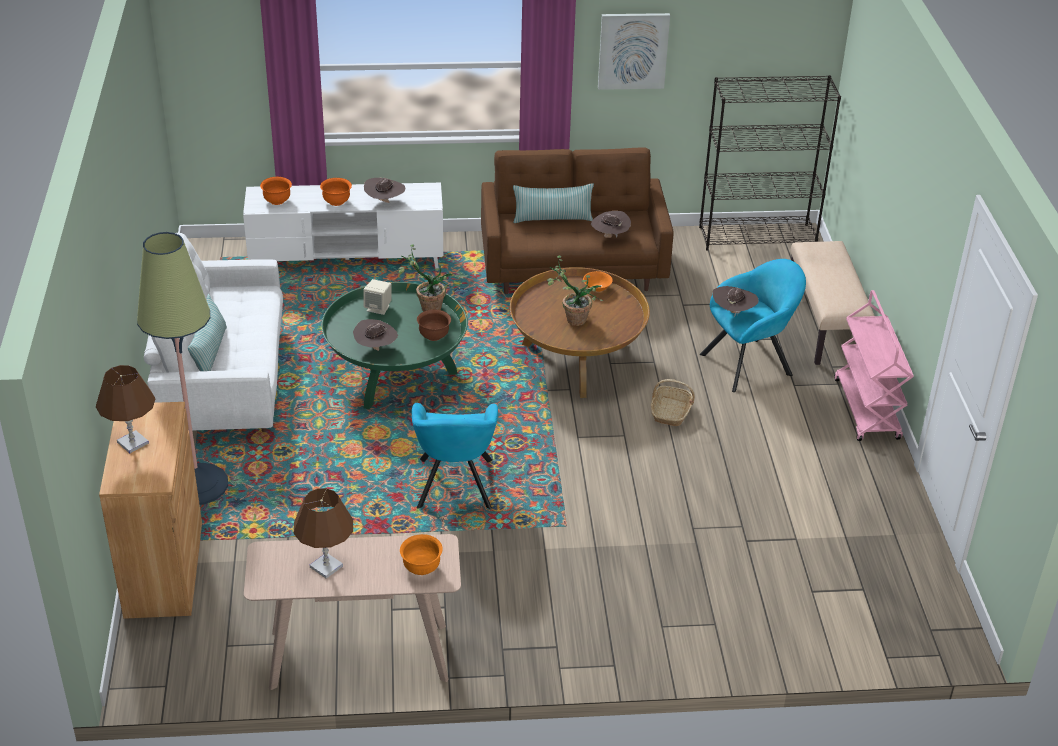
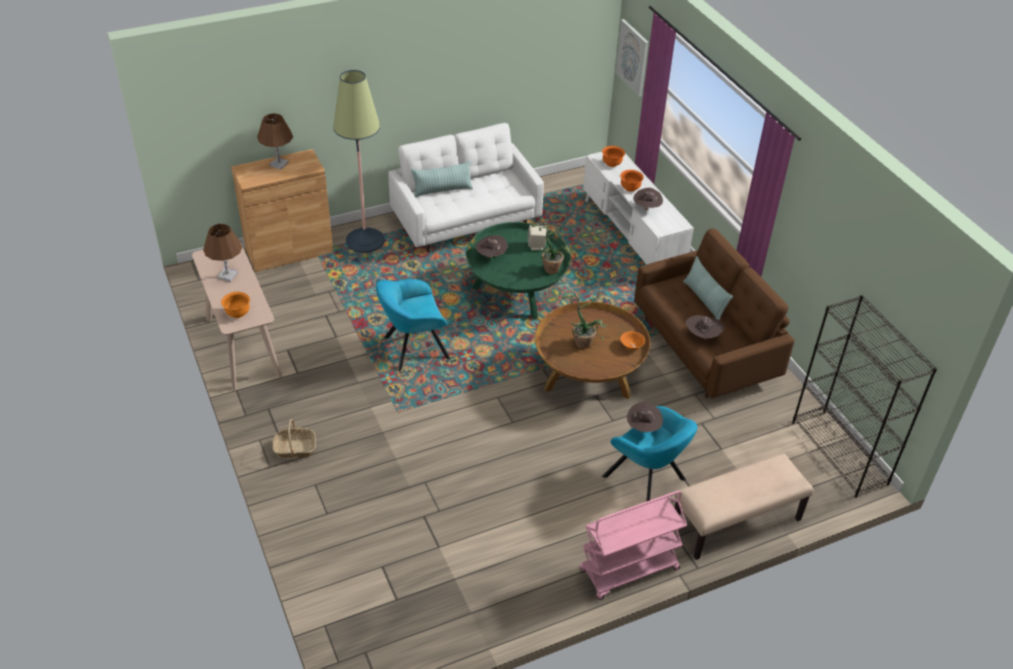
camera: 70 degrees right, 5 degrees up
brown bowl [417,310,451,341] -> none
picture [598,13,670,90] -> picture moved to [615,19,649,97]
basket [651,379,695,426] -> basket moved to [273,419,316,458]

